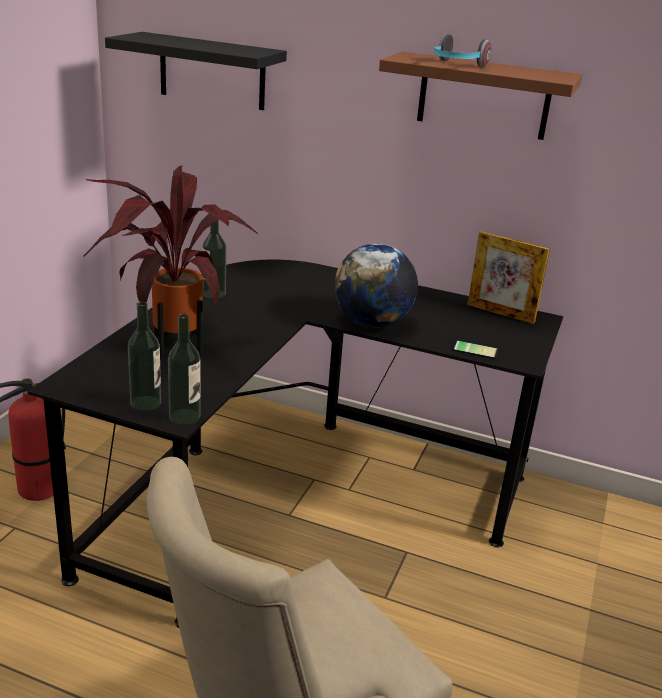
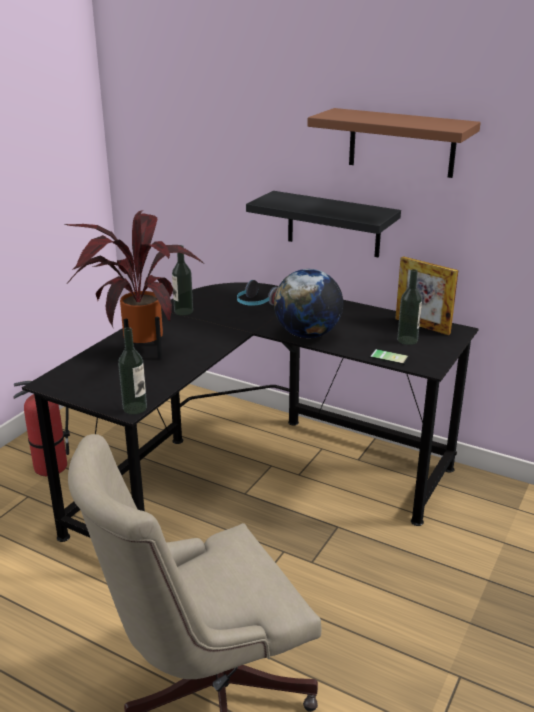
camera: 10 degrees right, 0 degrees up
black shelf [105,32,287,110] -> black shelf moved to [246,191,401,258]
bottle [128,302,161,411] -> bottle moved to [397,269,422,345]
headphones [434,34,491,67] -> headphones moved to [237,280,278,306]

